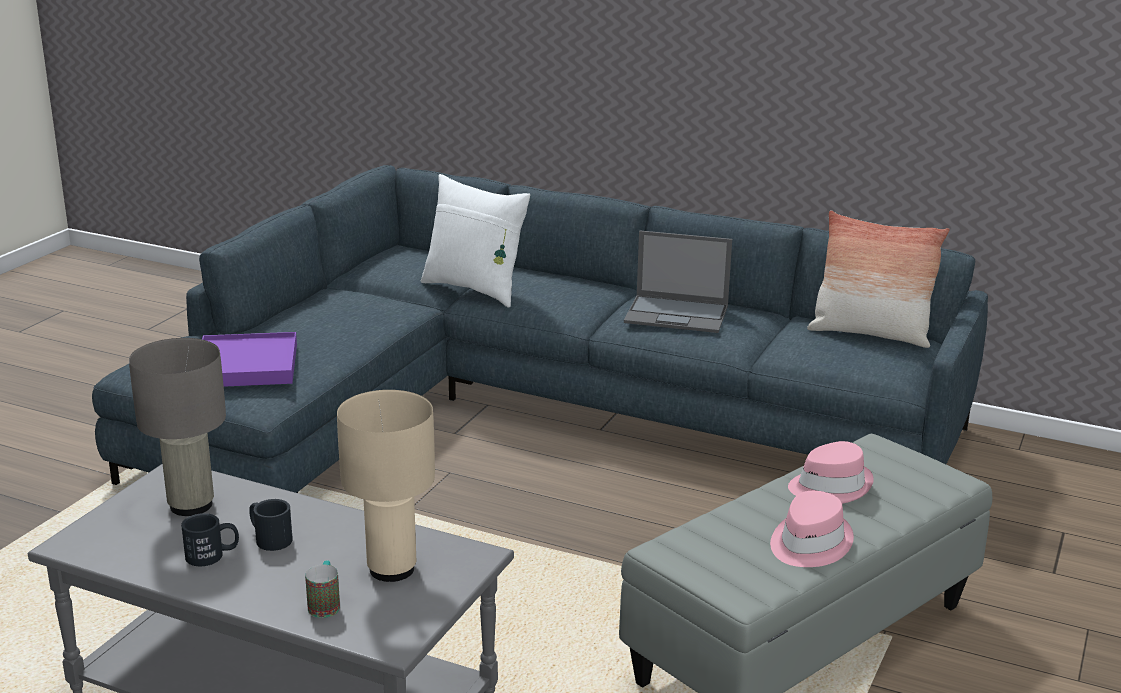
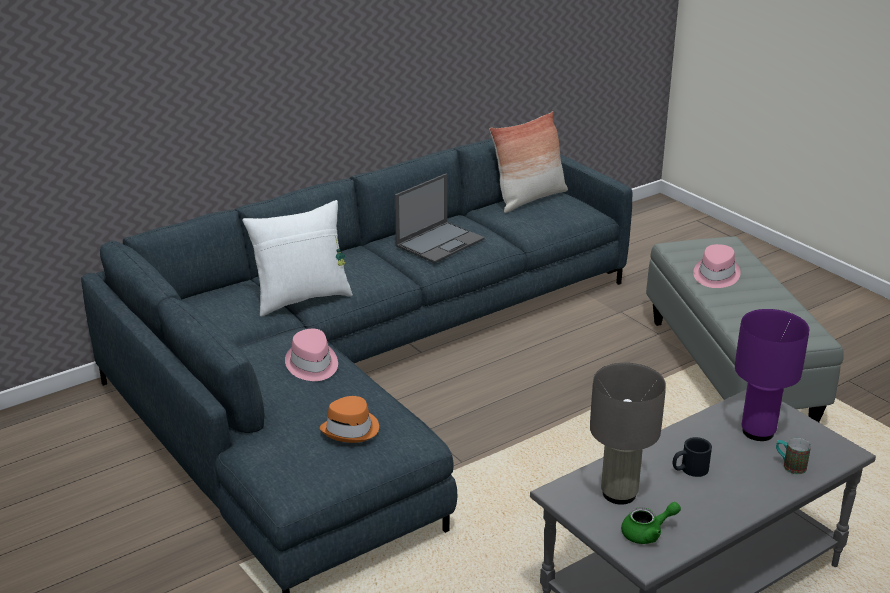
camera: 60 degrees left, 5 degrees up
black mug [181,513,239,566] -> none
purple tray [202,332,297,387] -> orange hat [320,396,379,443]
beige table lamp [337,390,435,582] -> purple table lamp [735,309,809,441]
pink hat [770,491,854,567] -> pink hat moved to [285,329,338,381]
none -> green teapot [621,502,681,544]

